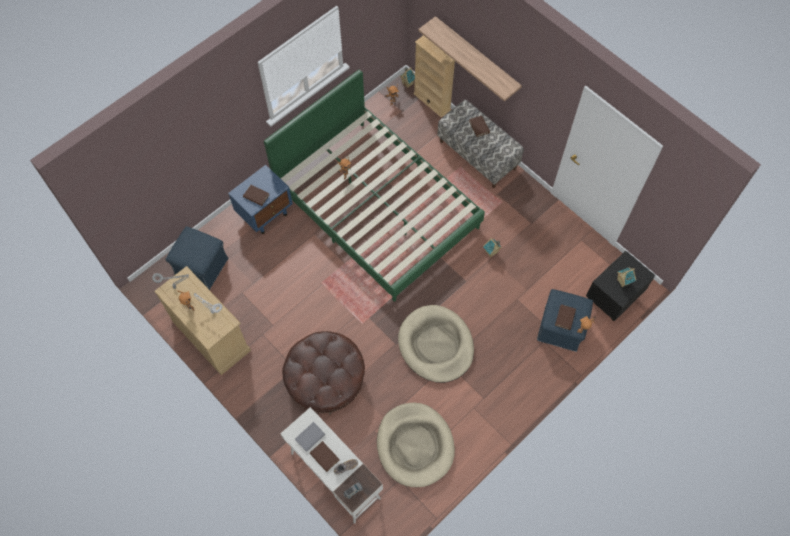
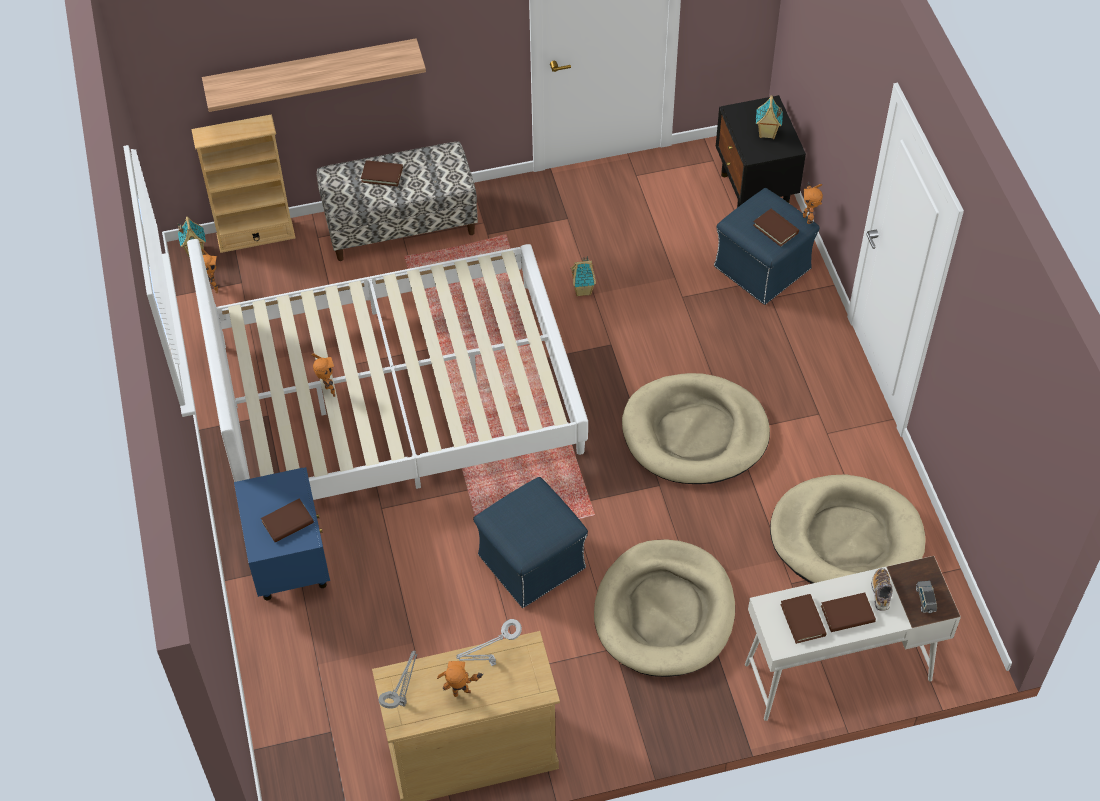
camera: 60 degrees left, 10 degrees down
blue ottoman [166,226,228,290] -> blue ottoman moved to [473,477,588,608]
green bed [264,70,485,302] -> white bed [187,239,588,500]
brown ottoman [282,331,365,415] -> beige dog bed [594,539,735,677]
grey book [295,422,325,452] -> brown book [780,594,827,644]

